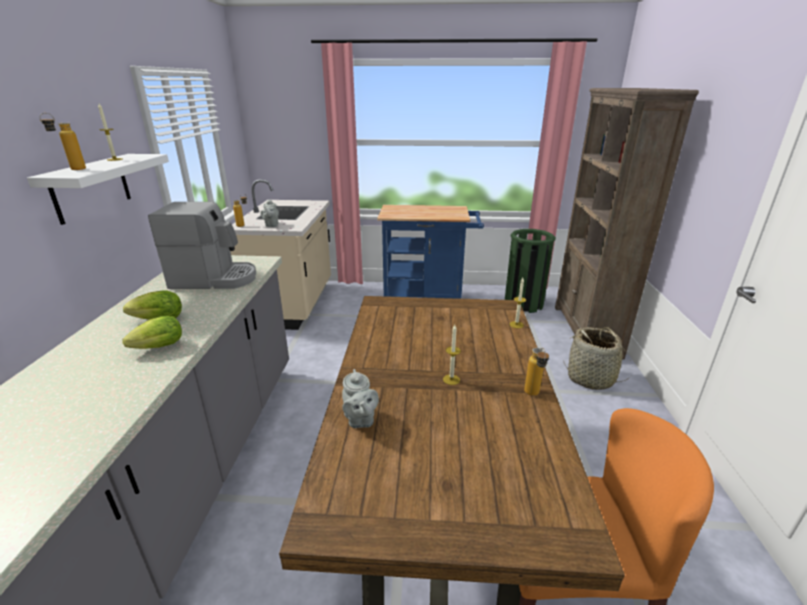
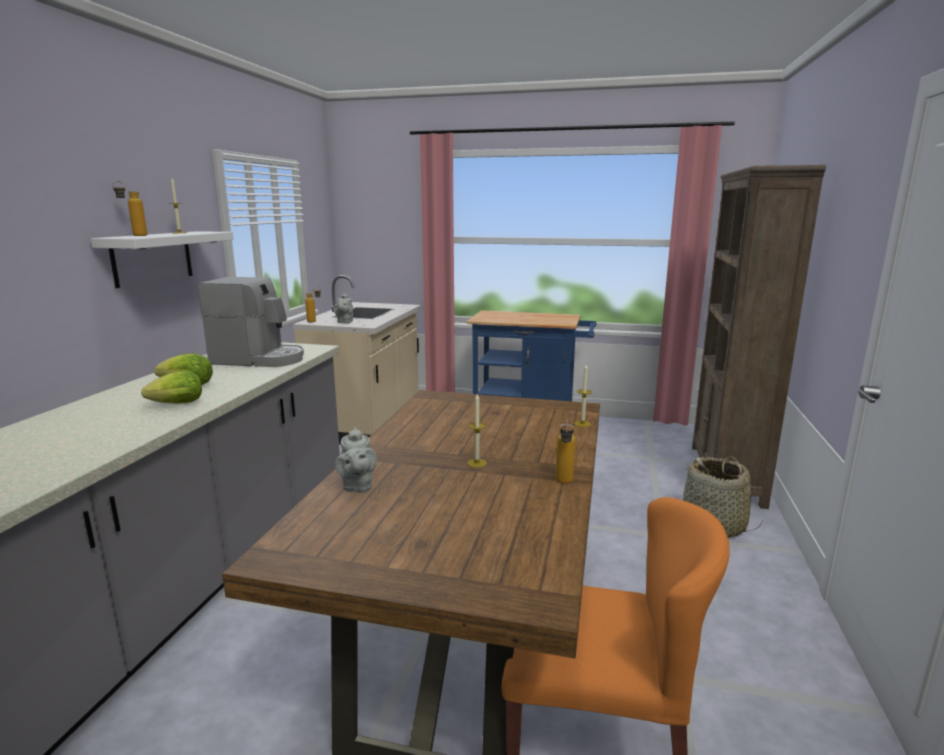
camera: 10 degrees right, 10 degrees down
green trash can [505,229,556,313] -> none

